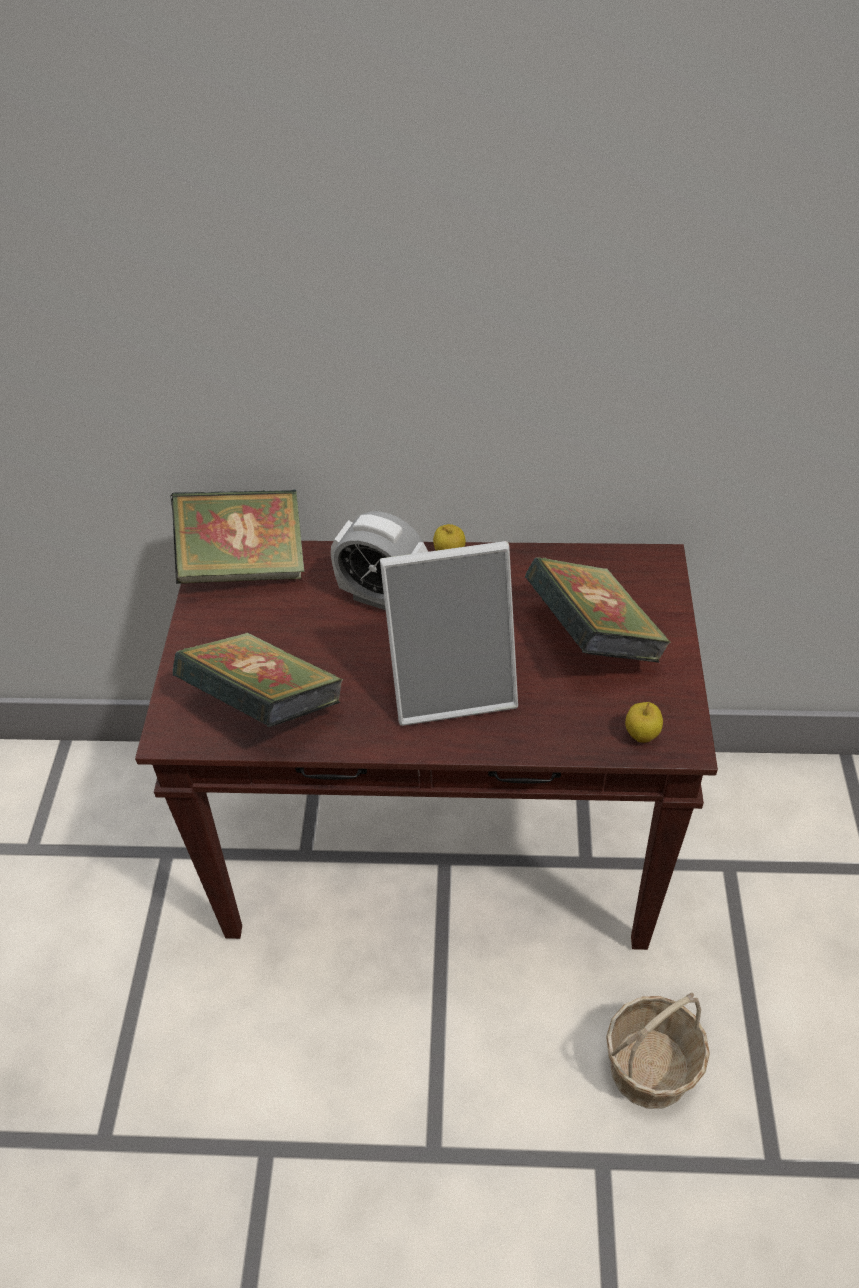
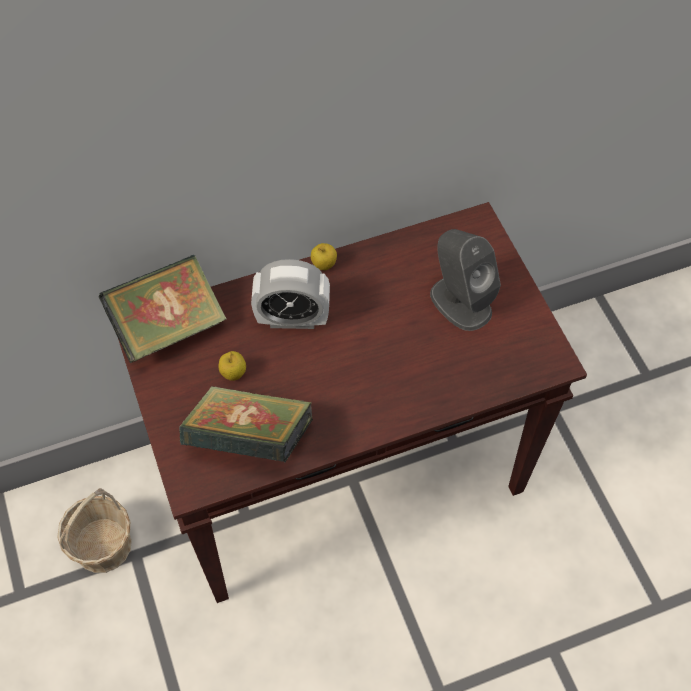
camera: 25 degrees left, 10 degrees up
picture frame [380,541,518,726] -> none
book [525,557,671,663] -> grey speaker [430,229,501,331]
basket [606,993,710,1109] -> basket moved to [57,488,132,573]
apple [625,702,663,743] -> apple moved to [218,351,246,381]

